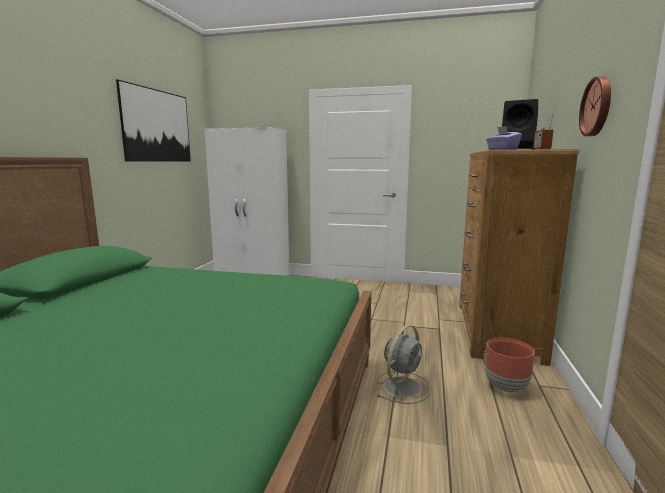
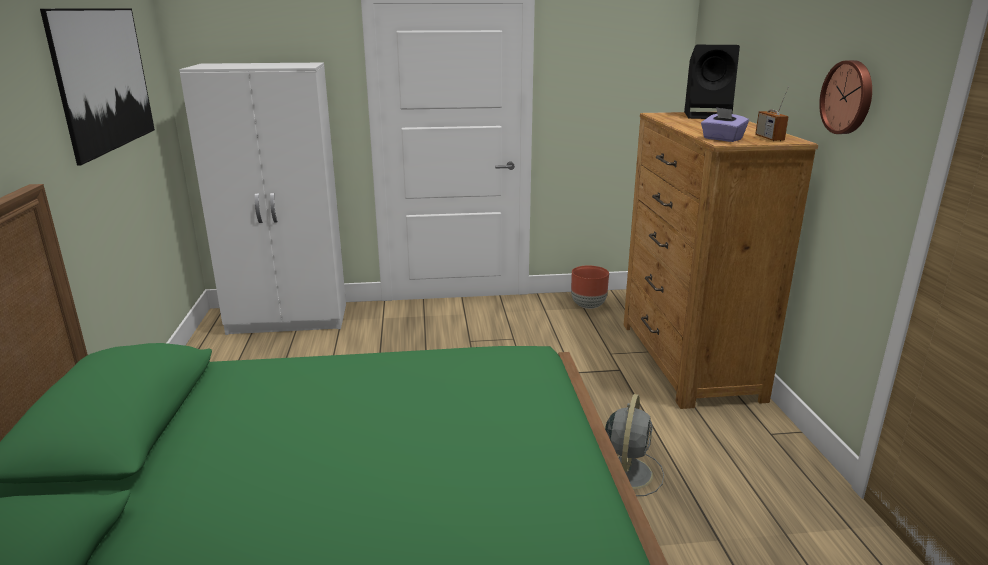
camera: 20 degrees left, 10 degrees up
brown planter [485,338,535,393] -> brown planter moved to [571,265,609,309]

